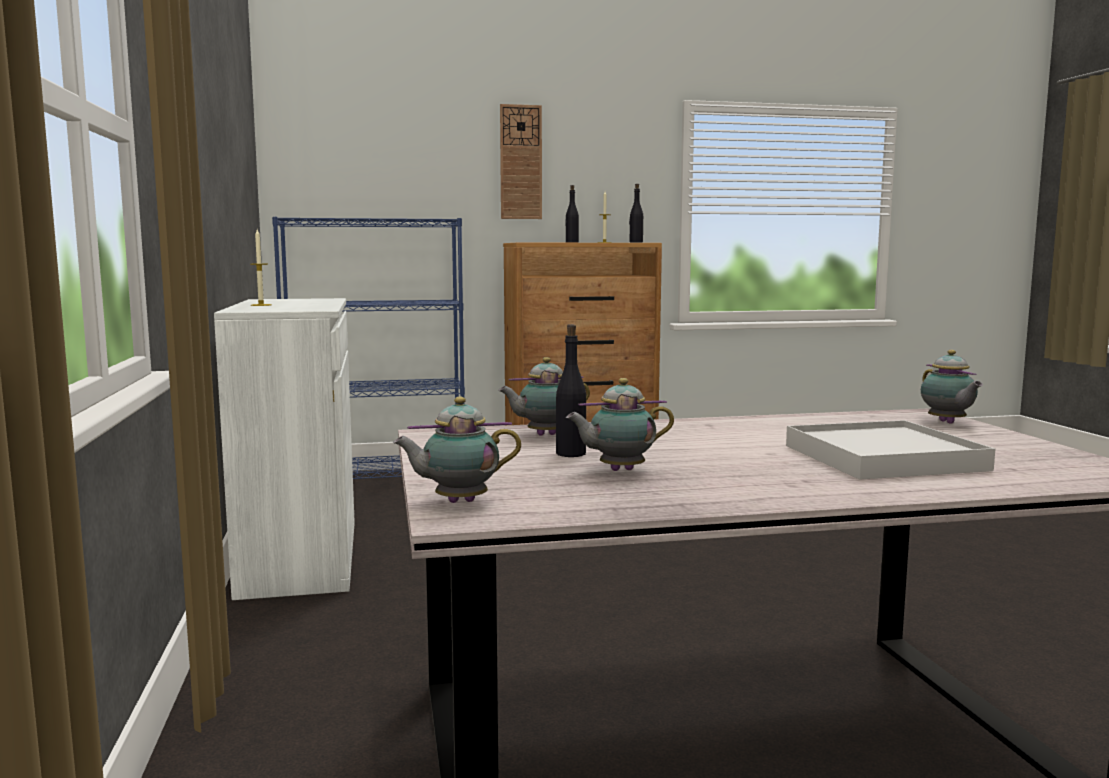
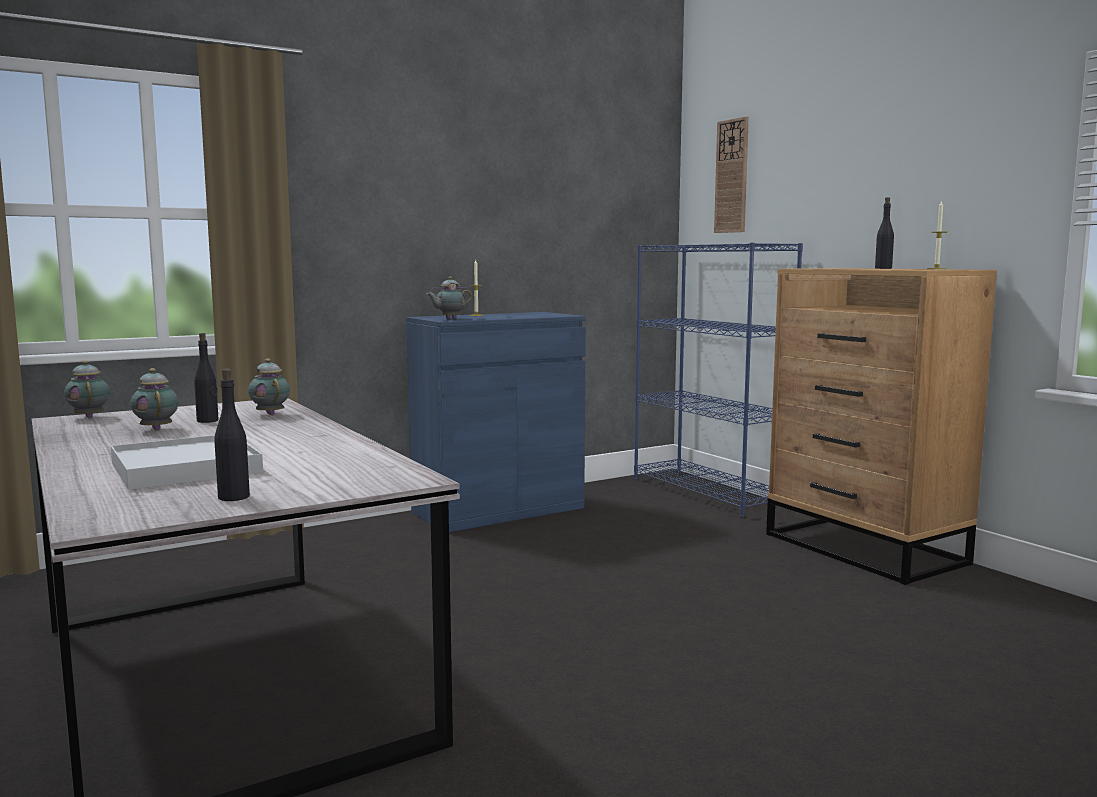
camera: 70 degrees right, 0 degrees up
white cabinet [214,298,355,600] -> blue cabinet [406,312,586,532]
wall clock [500,104,542,219] -> wall clock moved to [714,116,749,233]
black bottle [629,184,643,243] -> black bottle moved to [214,369,250,501]
teapot [921,350,983,424] -> teapot moved to [427,277,472,319]

